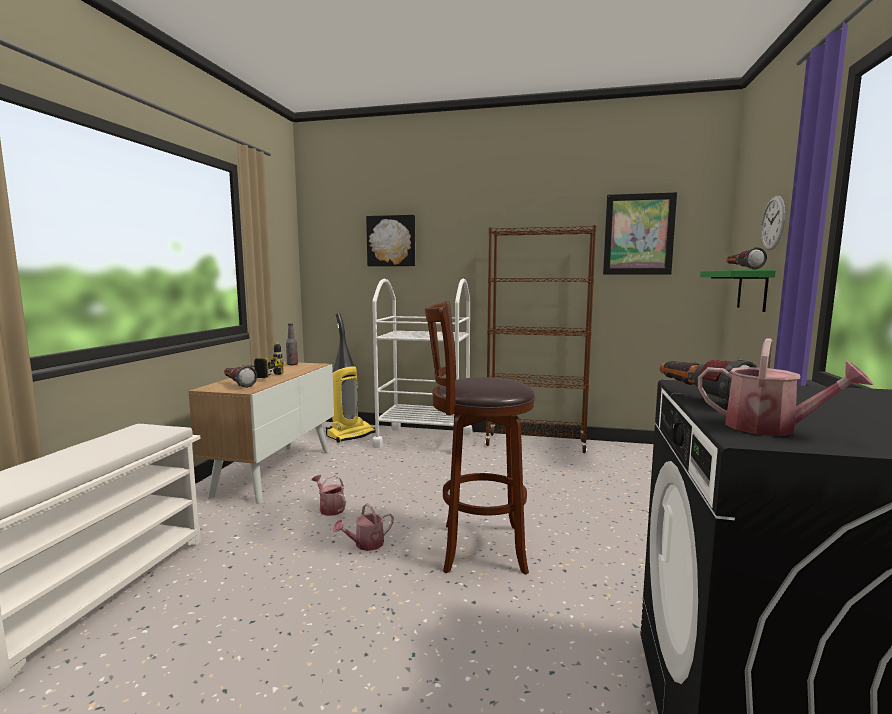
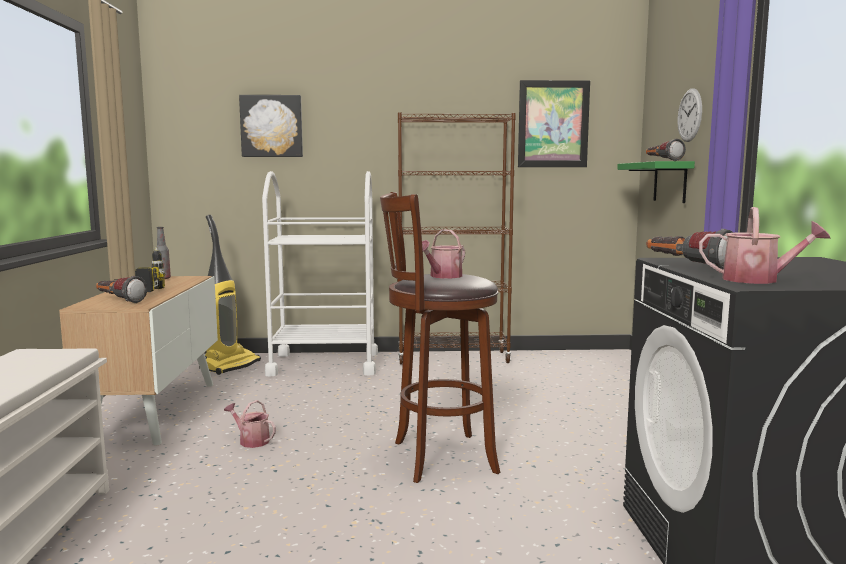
camera: 15 degrees left, 0 degrees up
watering can [333,503,394,551] -> watering can moved to [422,229,465,279]

